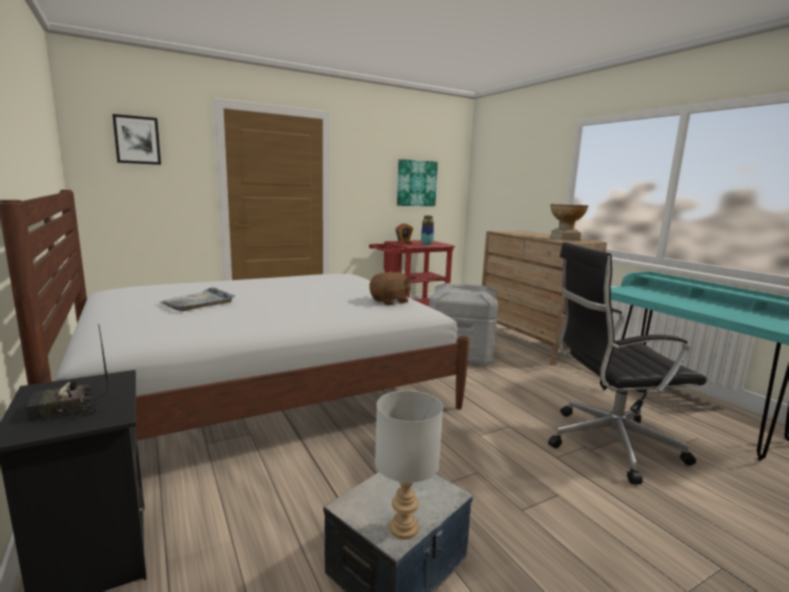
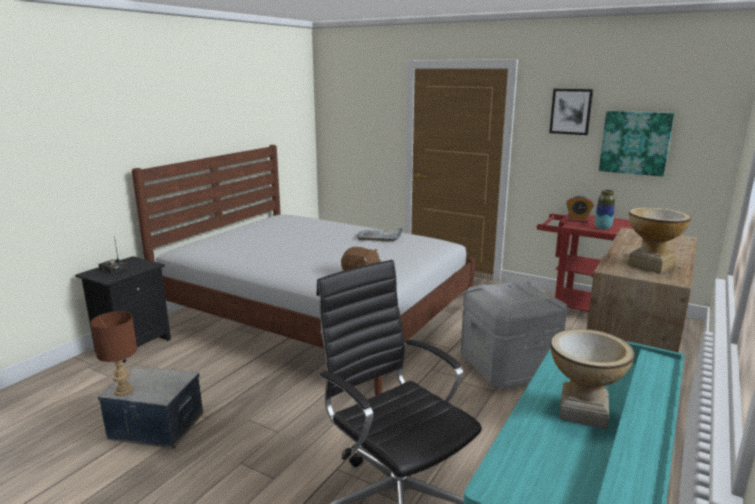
camera: 60 degrees right, 5 degrees up
picture [112,114,161,165] -> picture moved to [549,89,593,135]
grey tray [158,288,235,311] -> grey tray moved to [356,228,403,242]
grey table lamp [375,390,443,540] -> brown table lamp [90,311,137,396]
none -> vase [550,329,635,429]

